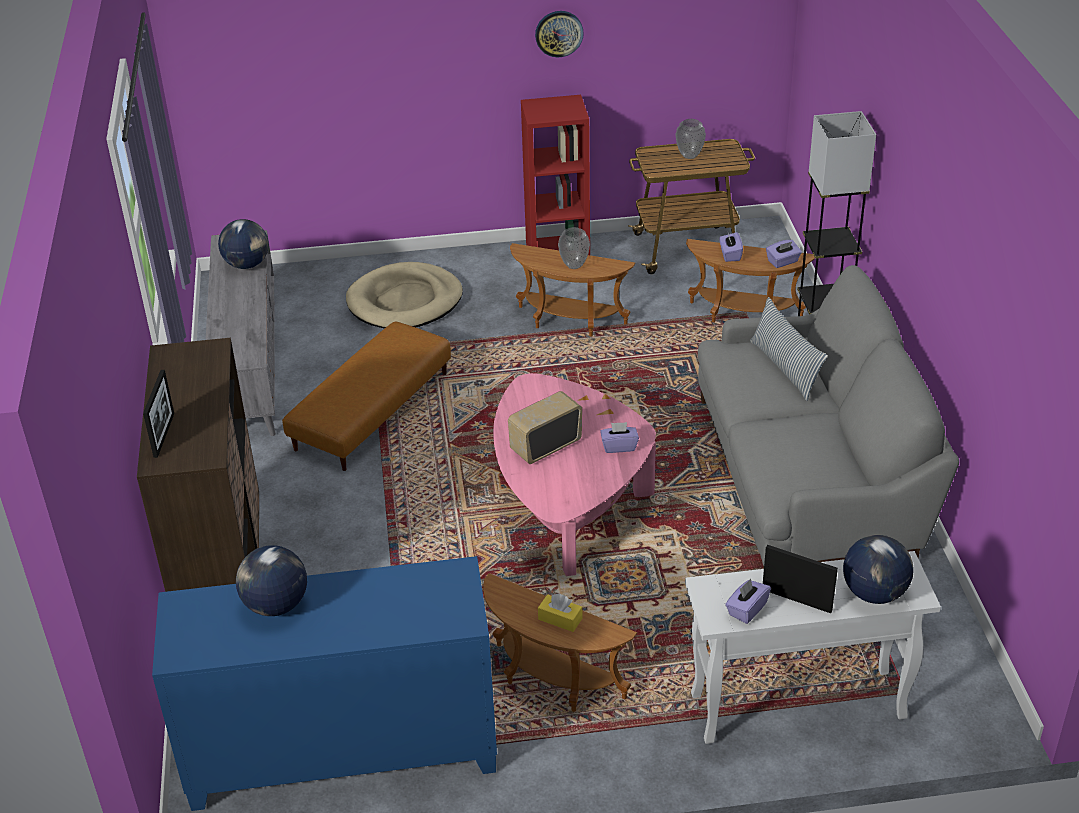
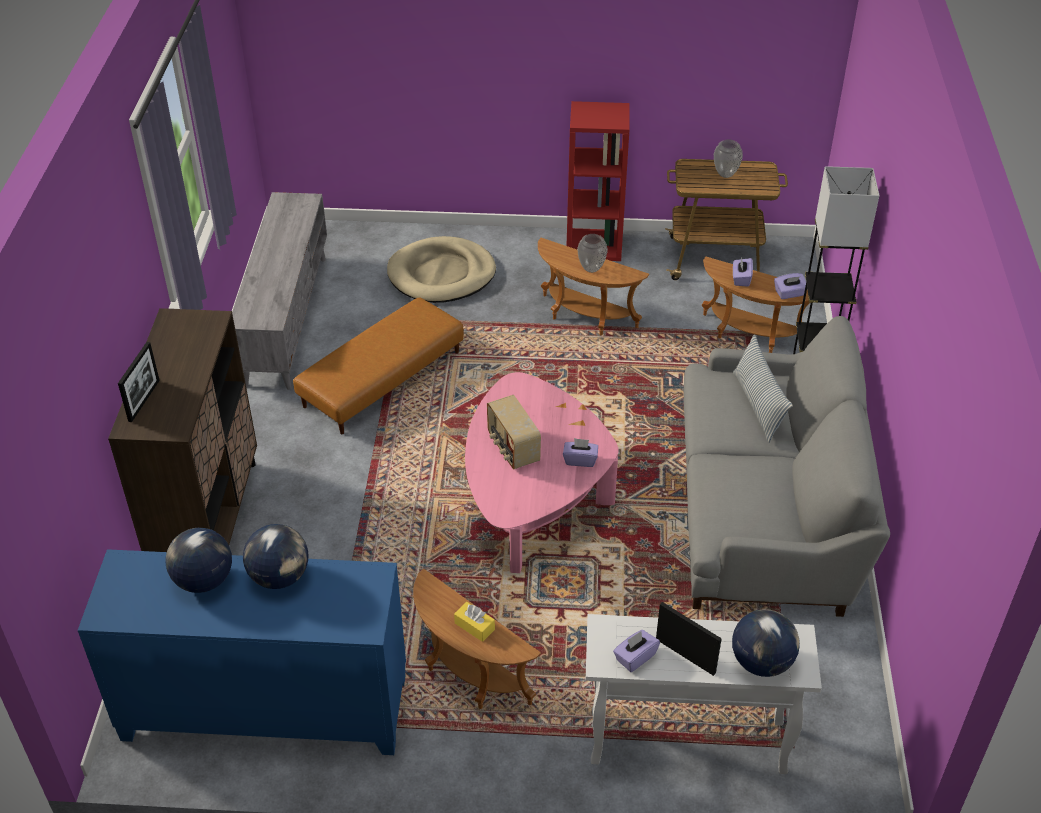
camera: 10 degrees right, 5 degrees up
globe [218,219,269,269] -> globe moved to [243,524,308,589]
radio [508,391,582,464] -> radio turned 90 degrees counterclockwise [487,395,541,469]
wall clock [535,11,584,57] -> none

